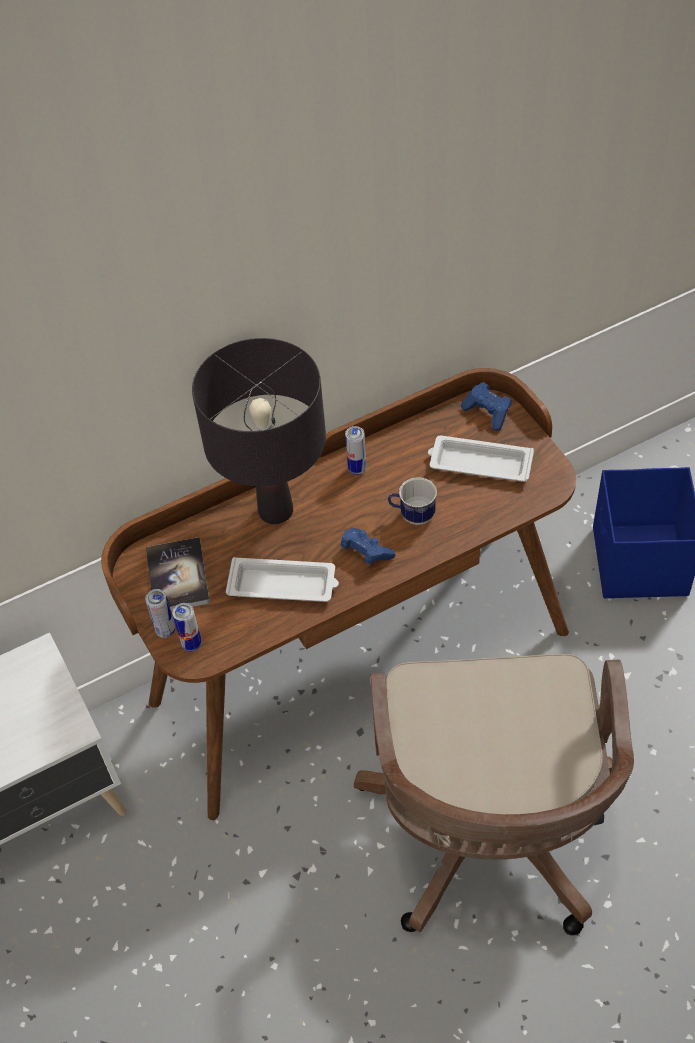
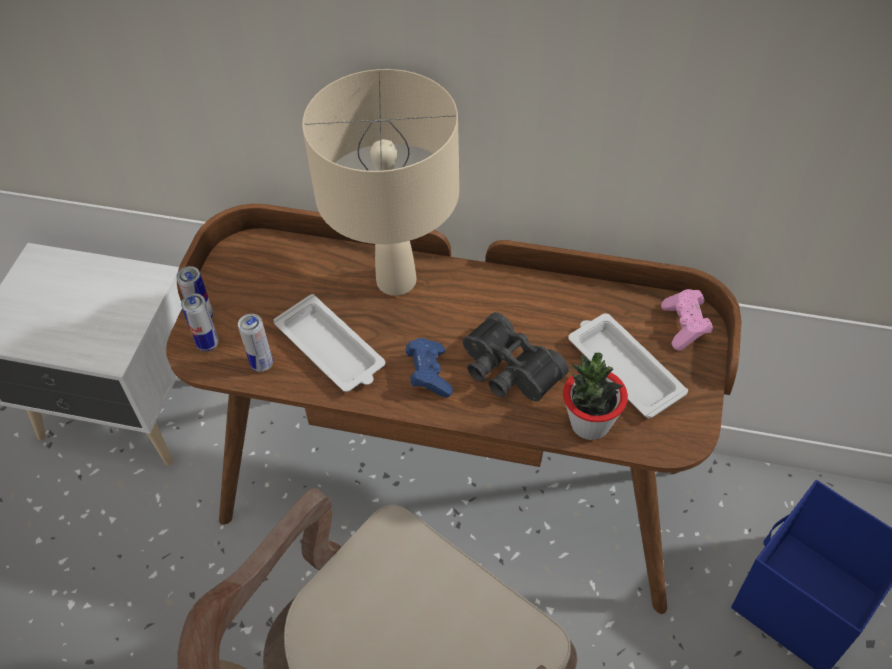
camera: 40 degrees right, 0 degrees up
book [146,537,210,611] -> none
black table lamp [192,338,326,524] -> beige table lamp [302,69,460,296]
can [345,426,367,475] -> can moved to [238,314,273,372]
mug [388,477,437,525] -> black binoculars [463,312,569,402]
blue game controller [461,382,512,431] -> pink game controller [661,289,713,351]
none -> potted plant [563,353,628,440]

